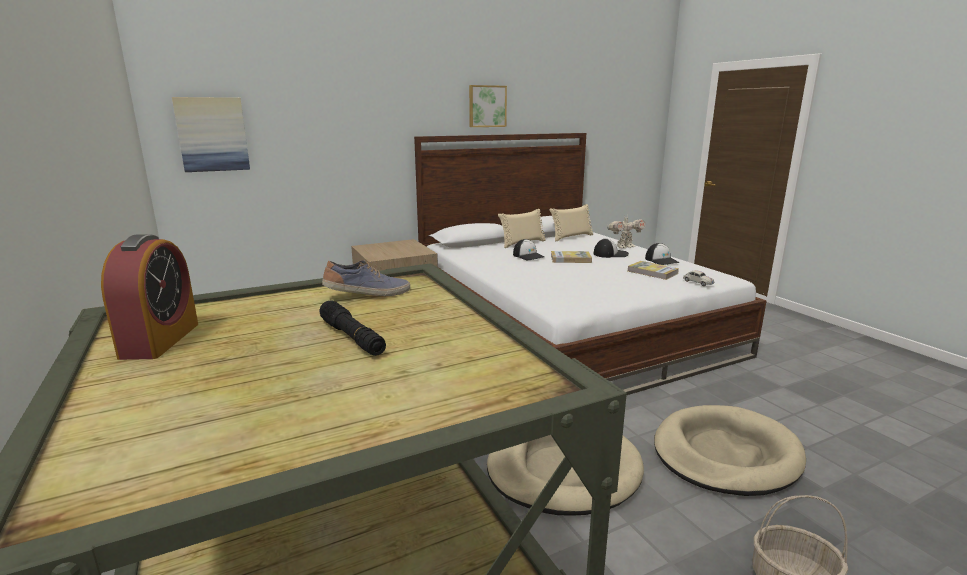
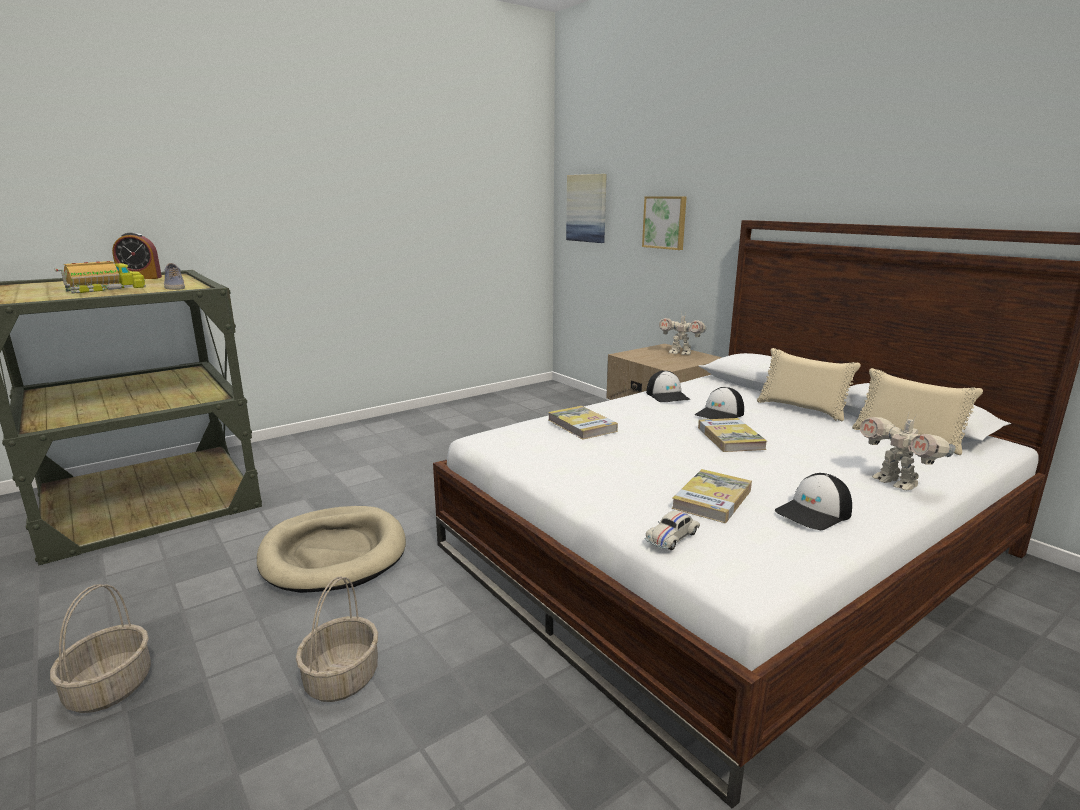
camera: 80 degrees right, 0 degrees up
black flashlight [319,300,386,356] -> toy truck [54,261,146,294]
picture [469,85,507,127] -> picture moved to [642,196,687,250]
cap [594,239,629,258] -> cap moved to [646,371,690,402]
beige dog bed [654,405,806,496] -> basket [296,576,378,702]
none -> book [548,406,618,440]
none -> toy robot [659,314,707,355]

